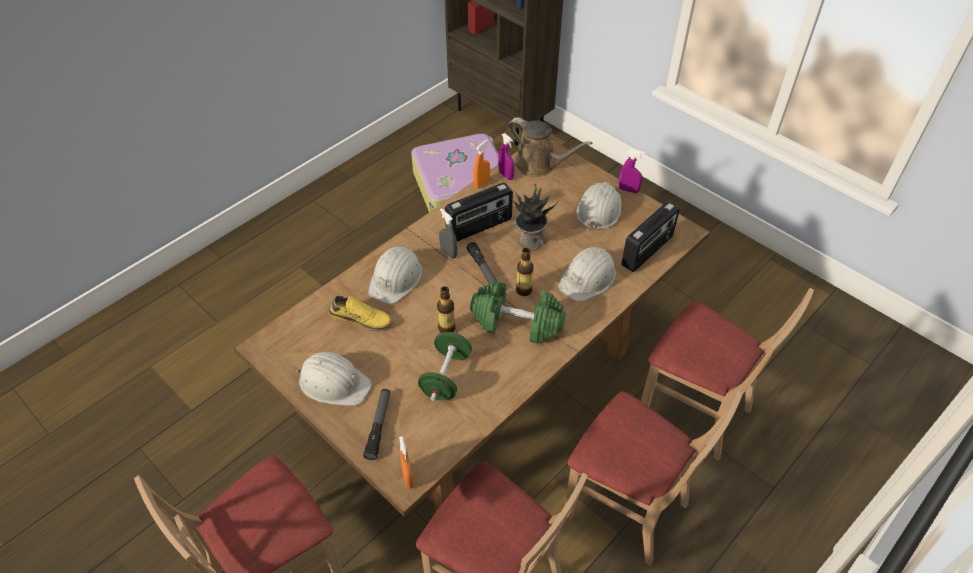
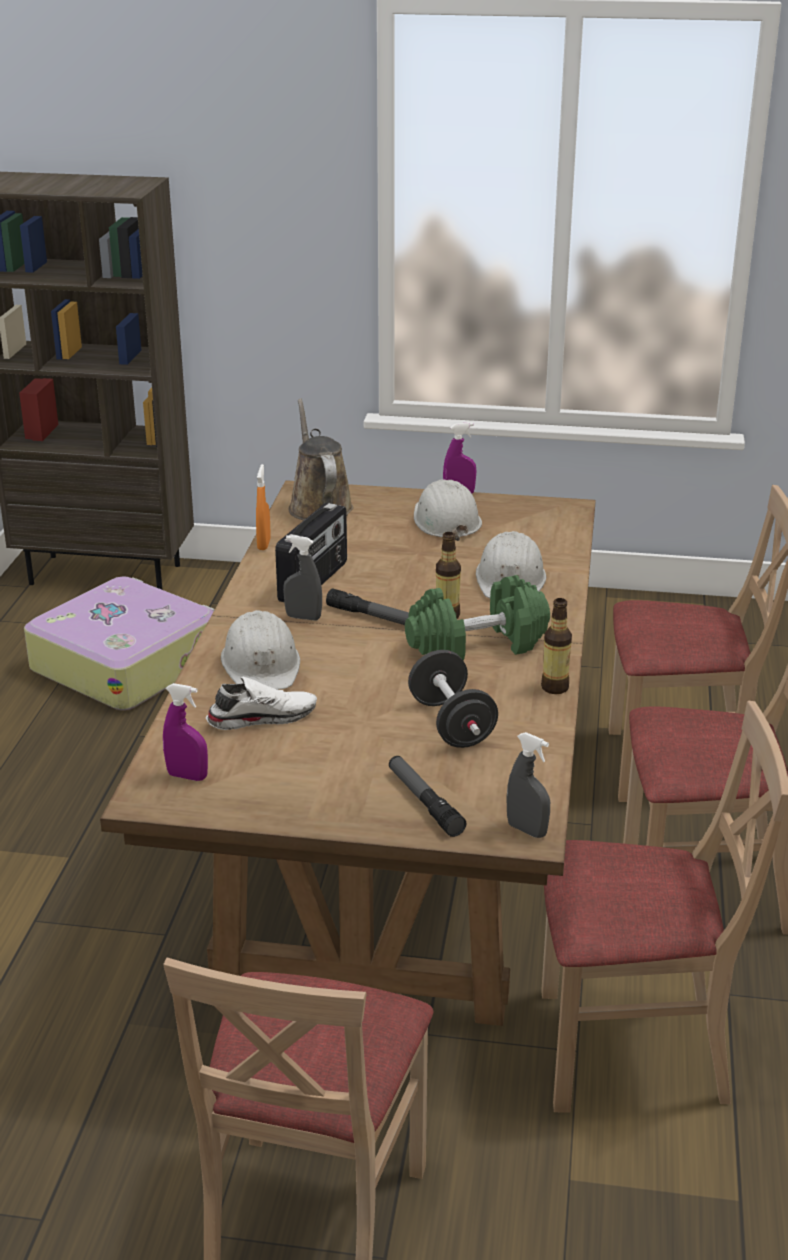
camera: 35 degrees left, 20 degrees down
white hard hat [295,352,372,406] -> none
yellow shoe [328,295,391,331] -> white shoe [206,677,317,730]
orange spray bottle [399,436,414,489] -> grey spray bottle [506,732,550,838]
green dumbbell [418,332,472,401] -> black dumbbell [408,650,498,748]
bottle [437,286,455,333] -> bottle moved to [541,598,572,694]
purple spray bottle [498,133,515,180] -> purple spray bottle moved to [163,683,208,781]
brown watering can [508,117,593,177] -> brown watering can turned 105 degrees counterclockwise [288,398,353,521]
potted plant [512,184,559,251] -> none
radio [621,201,680,272] -> none

